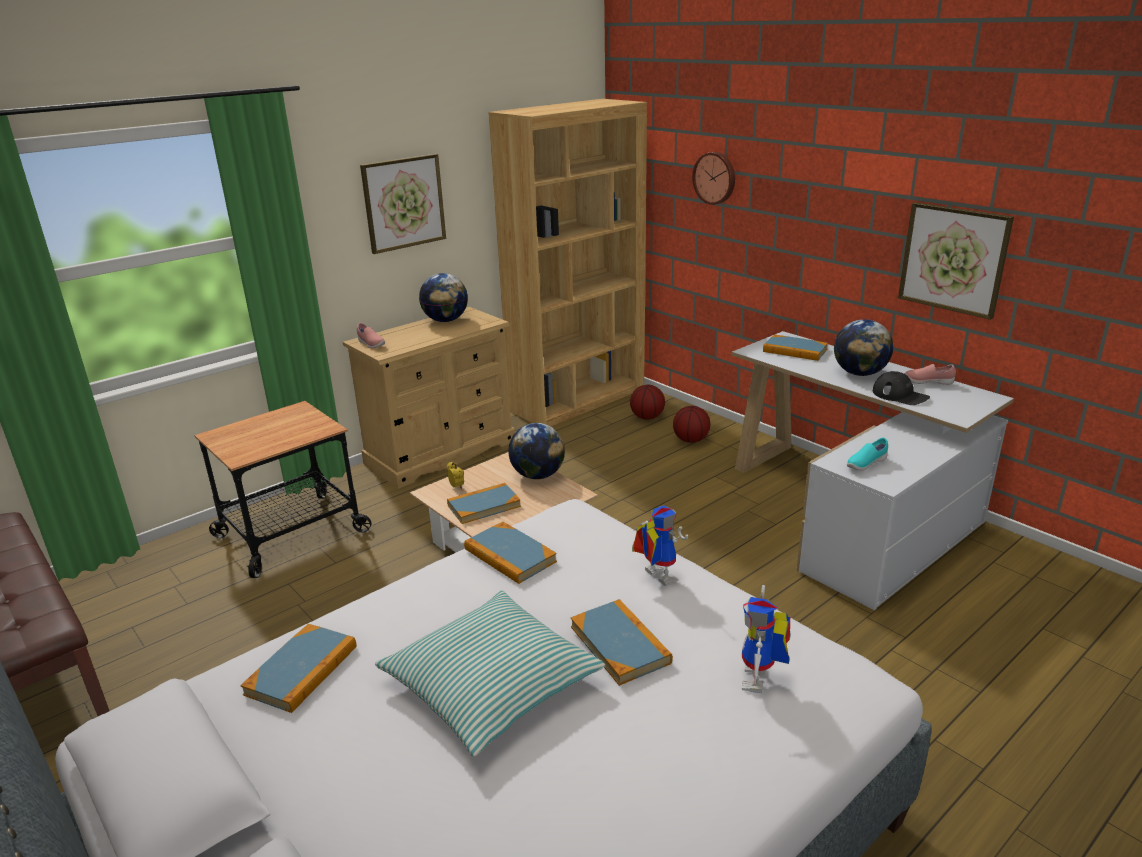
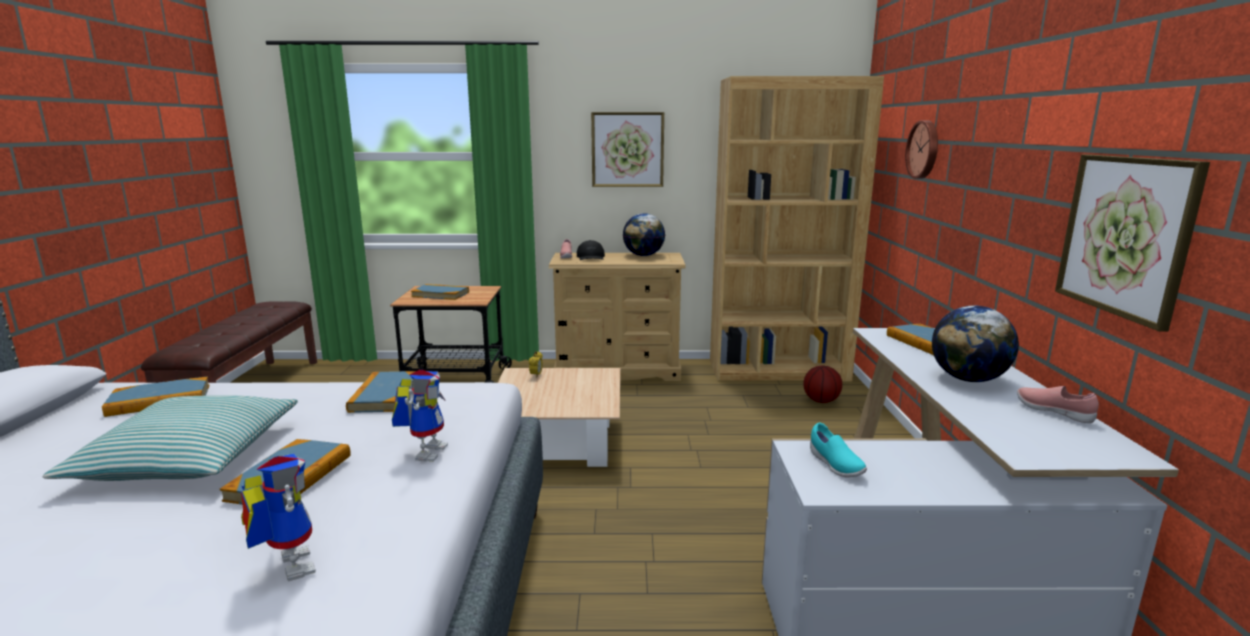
camera: 40 degrees right, 10 degrees down
book [447,483,521,524] -> book moved to [411,284,469,300]
globe [508,423,565,479] -> none
basketball [673,406,710,443] -> none
toy robot [742,585,791,693] -> toy robot turned 90 degrees clockwise [241,453,316,581]
turquoise shoe [847,438,888,471] -> turquoise shoe turned 120 degrees counterclockwise [810,423,867,477]
black cap [873,371,930,405] -> black cap moved to [577,240,605,260]

